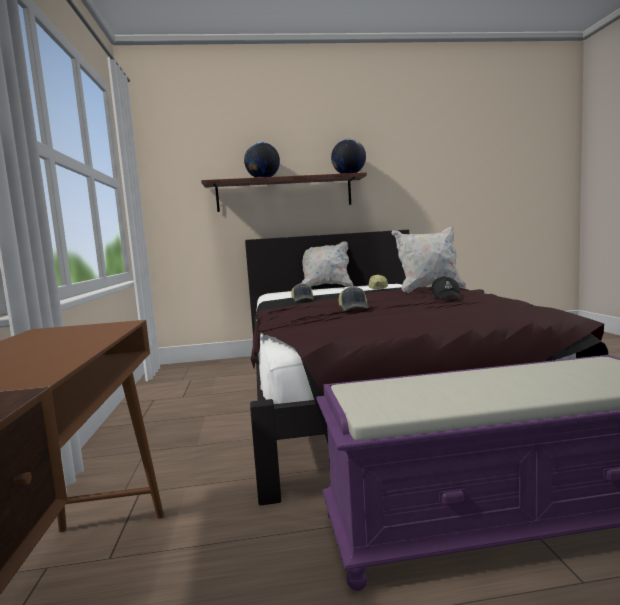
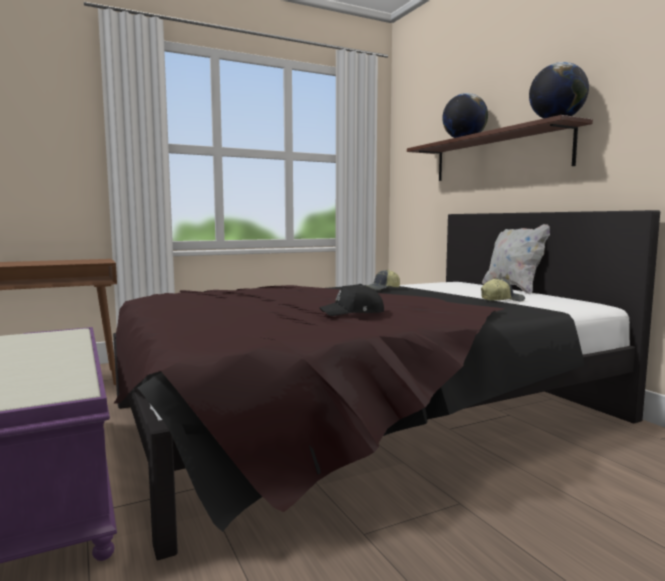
camera: 70 degrees right, 0 degrees up
cap [339,286,369,311] -> none
white pillow [391,226,466,293] -> none

